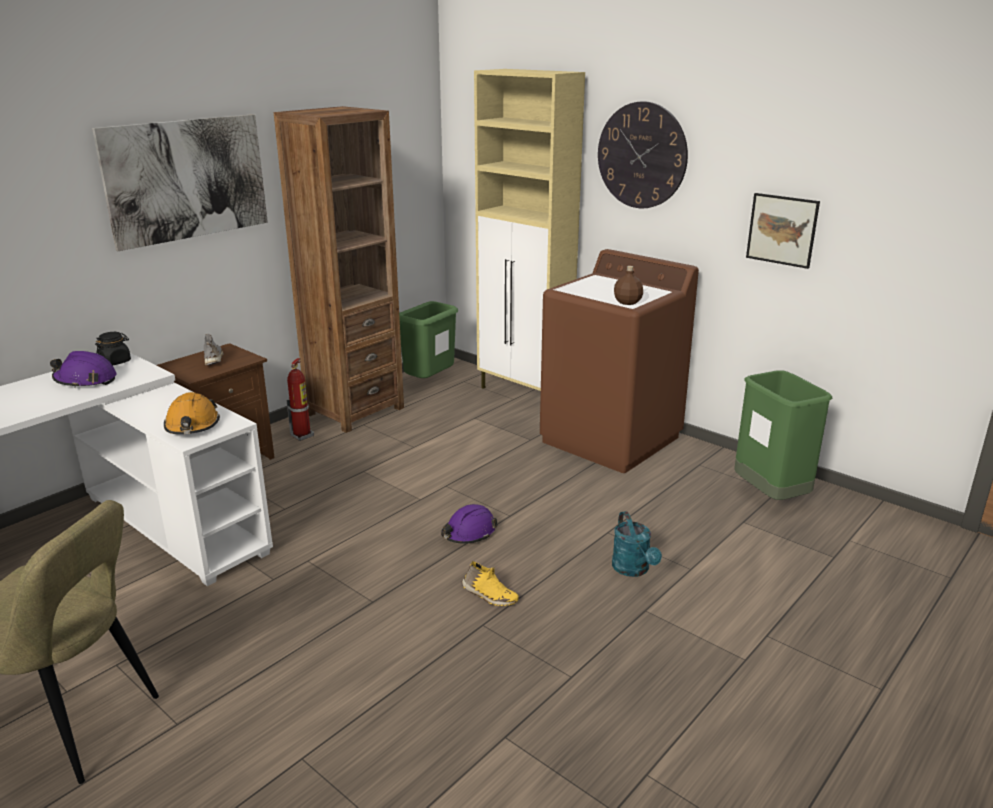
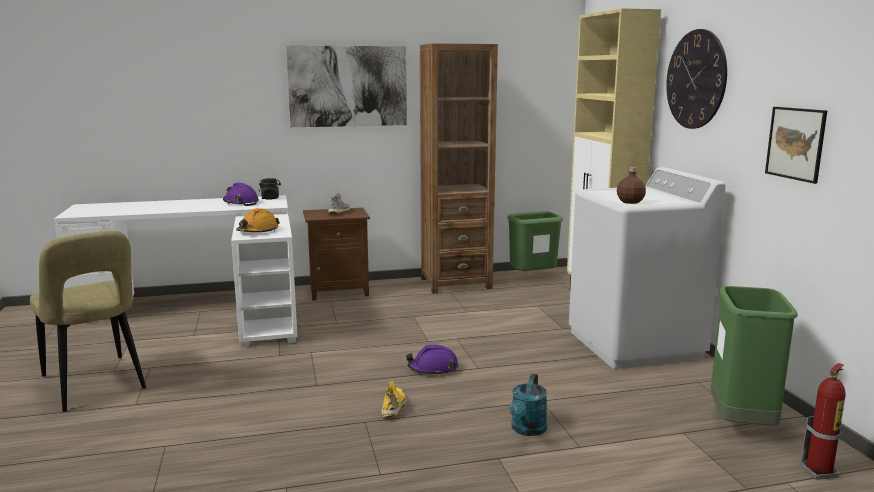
camera: 35 degrees right, 10 degrees down
fire extinguisher [287,358,314,441] -> fire extinguisher moved to [800,363,846,480]
yellow shoe [461,561,519,606] -> yellow shoe turned 150 degrees counterclockwise [381,381,406,417]
brown washing machine [540,249,699,473] -> white washing machine [569,167,726,369]

